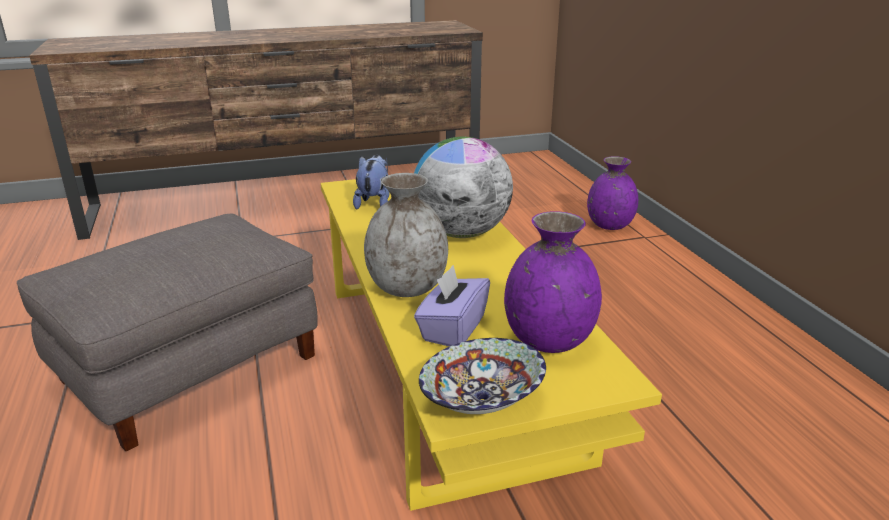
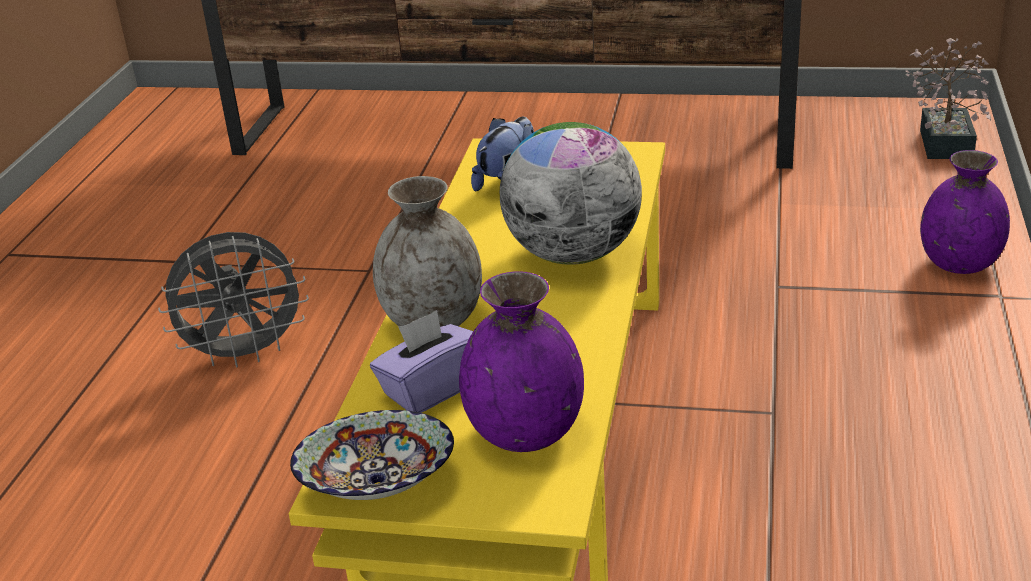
camera: 30 degrees right, 5 degrees up
grey ottoman [17,213,318,451] -> grey fan [158,232,309,367]
none -> potted plant [906,38,991,159]

